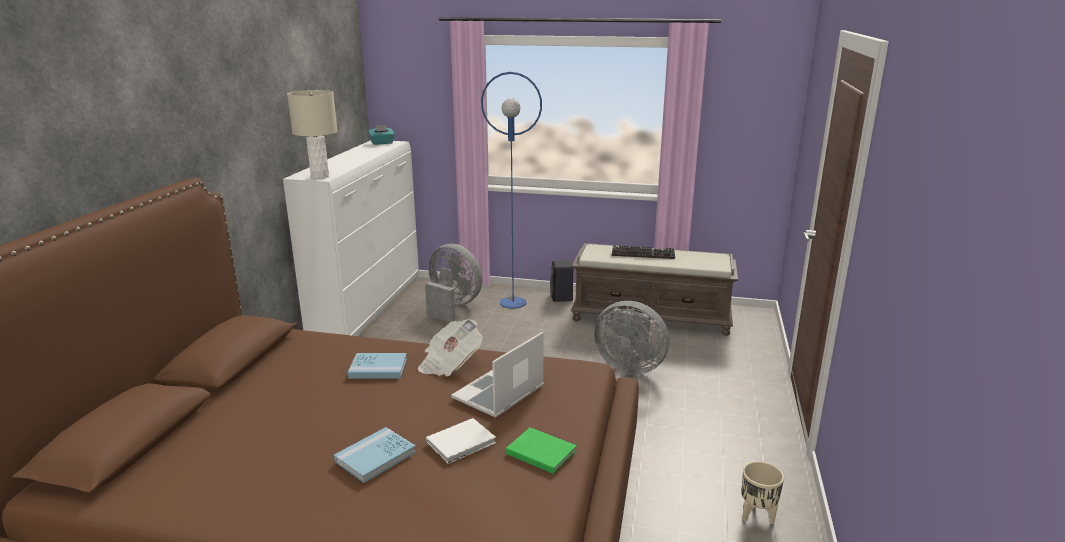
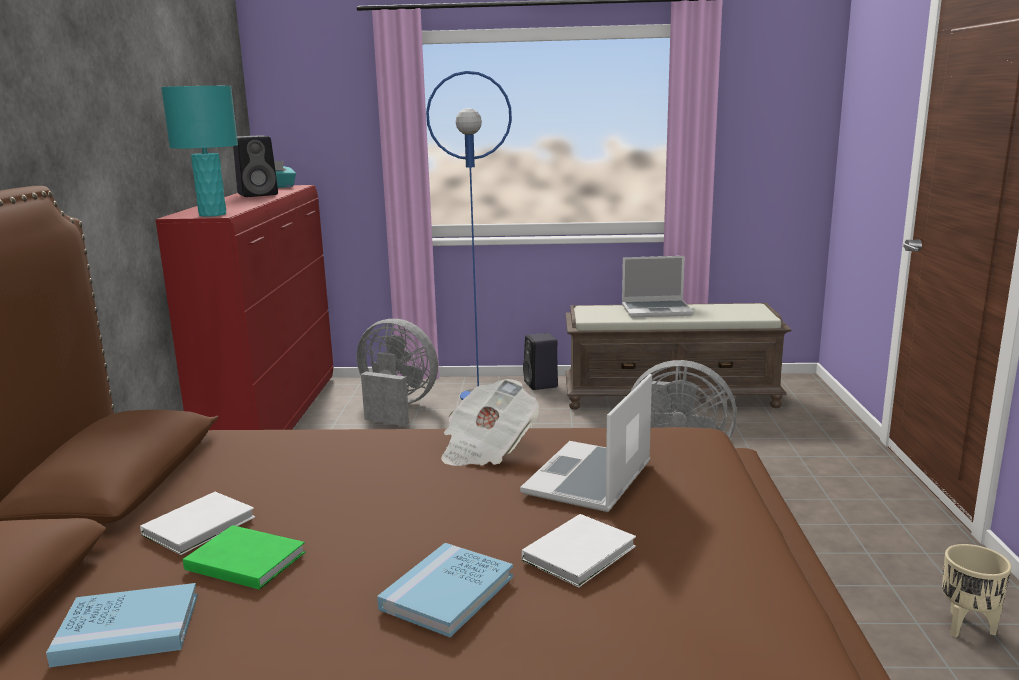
camera: 10 degrees left, 5 degrees down
white dresser [283,140,419,336] -> red dresser [155,185,333,430]
beige table lamp [287,90,337,179] -> turquoise table lamp [161,86,238,217]
blue book [348,353,407,379] -> blue book moved to [46,583,198,667]
green book [506,428,577,474] -> green book moved to [183,525,306,590]
keyboard [612,245,675,259] -> laptop [622,256,694,318]
none -> white book [140,492,255,555]
none -> black speaker [233,135,278,197]

